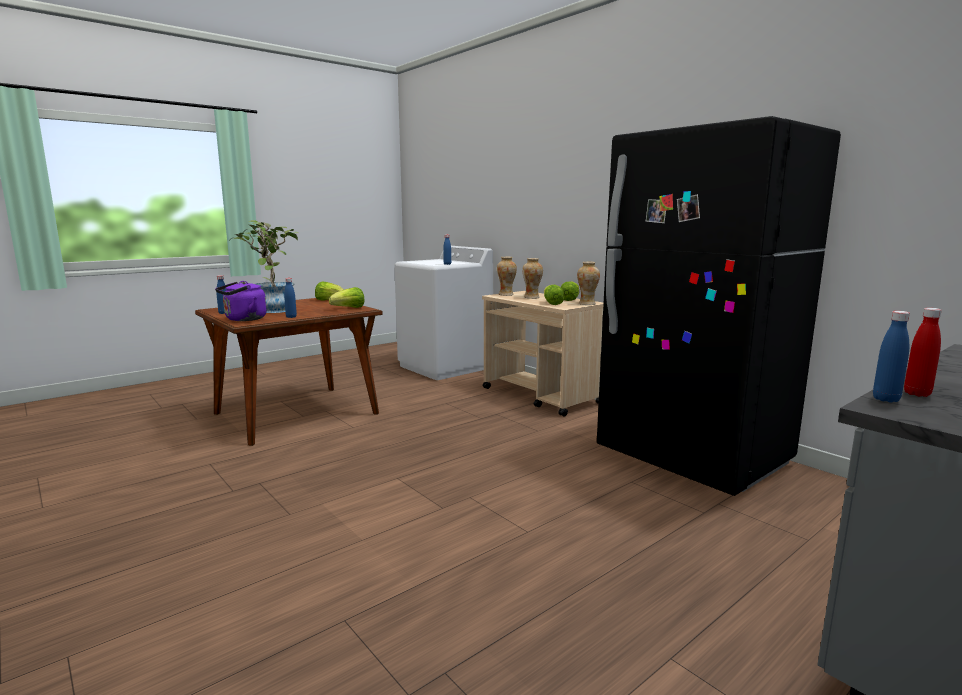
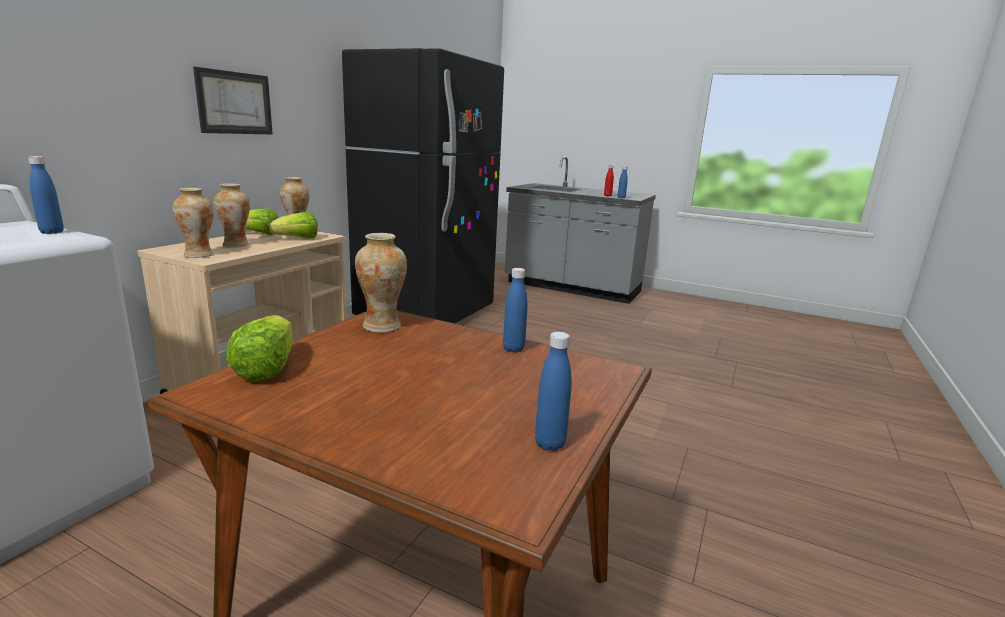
camera: 115 degrees left, 5 degrees up
purple kettle [215,281,267,321] -> none
potted plant [229,220,298,313] -> none
lettuce [329,287,364,308] -> vase [355,233,407,333]
none -> picture [193,67,273,135]

